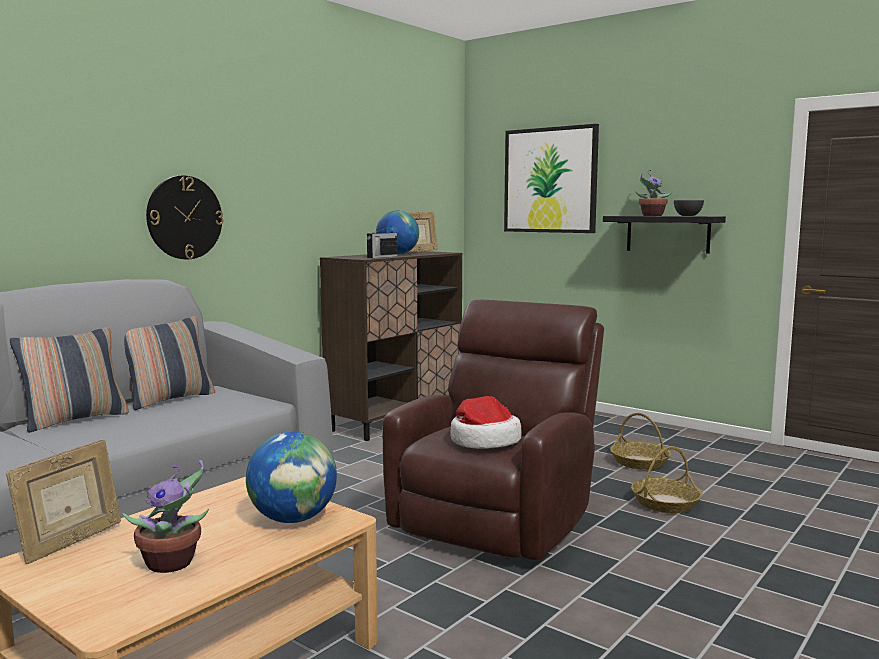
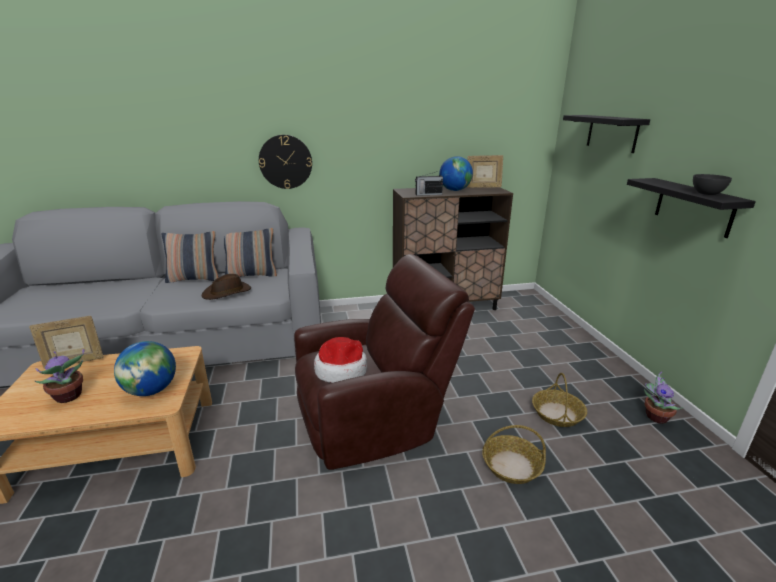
camera: 40 degrees right, 15 degrees up
picture [504,124,599,233] -> black shelf [563,115,650,153]
potted plant [635,170,673,216] -> potted plant moved to [644,371,684,424]
none -> brown hat [202,274,251,300]

